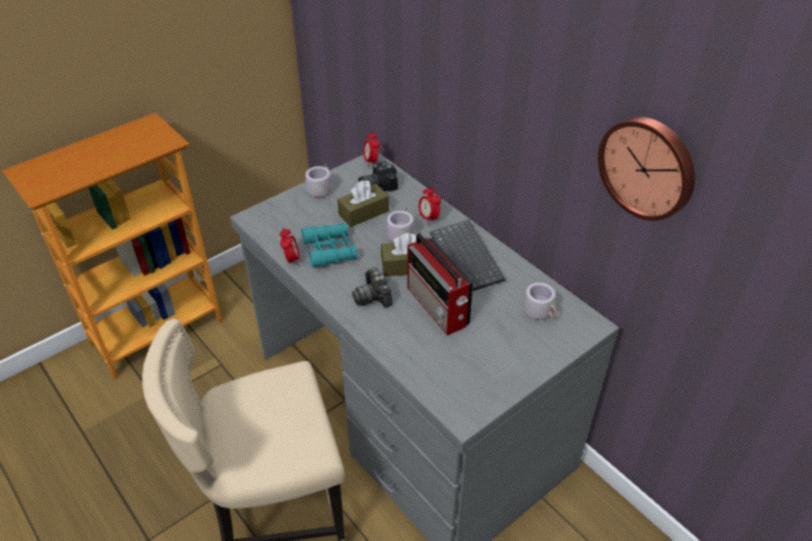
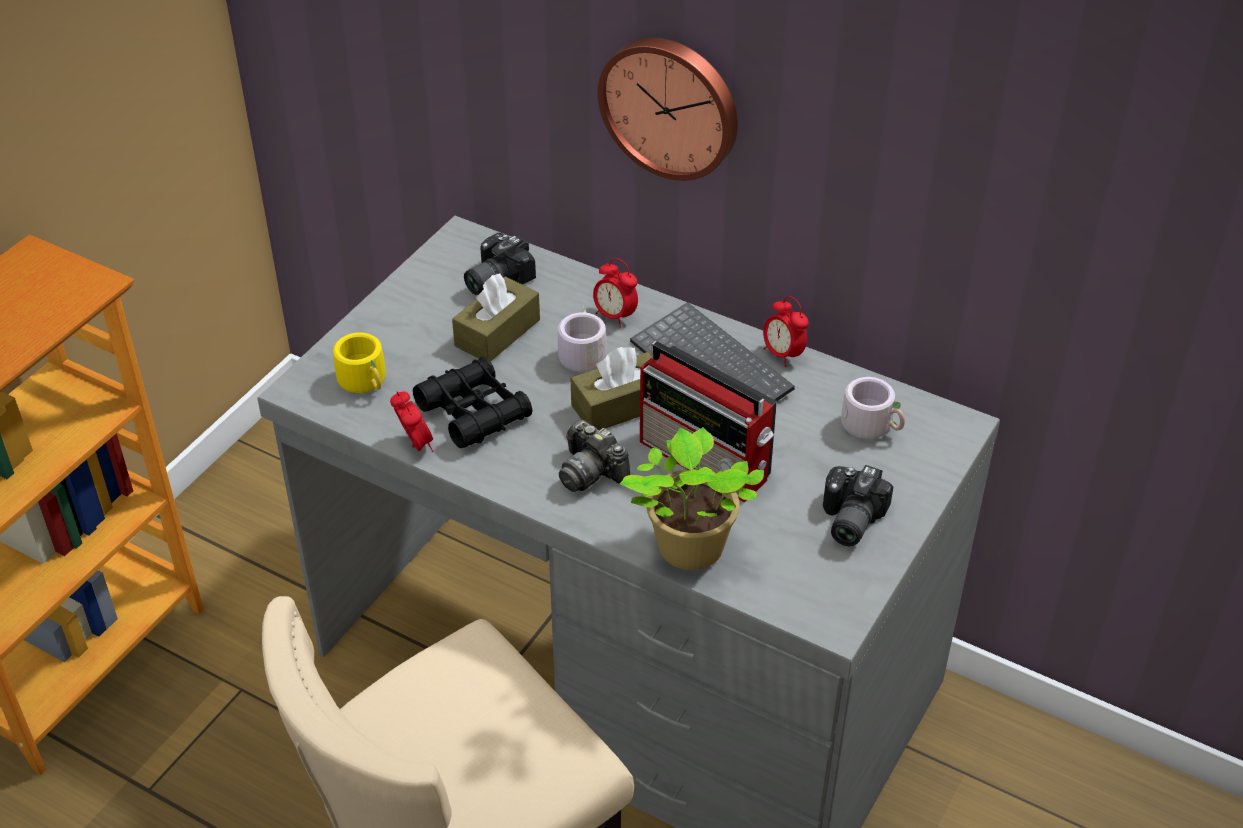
camera: 20 degrees left, 0 degrees up
turquoise binoculars [301,222,358,267] -> black binoculars [413,356,533,448]
grey mug [305,164,332,197] -> none
alarm clock [363,131,380,167] -> alarm clock moved to [763,296,809,367]
wall clock [598,117,695,221] -> wall clock moved to [598,38,738,181]
none -> yellow mug [333,333,386,393]
none -> potted plant [620,427,764,570]
none -> camera [823,465,893,546]

